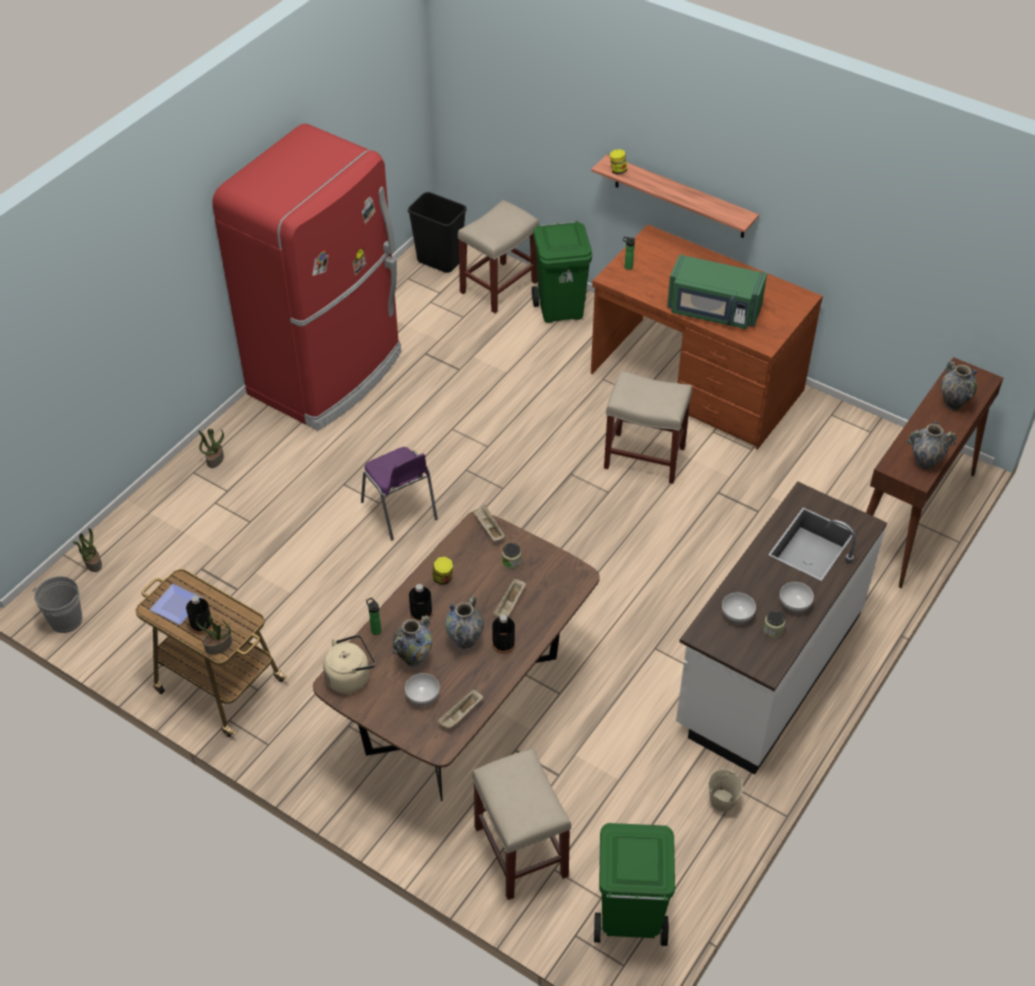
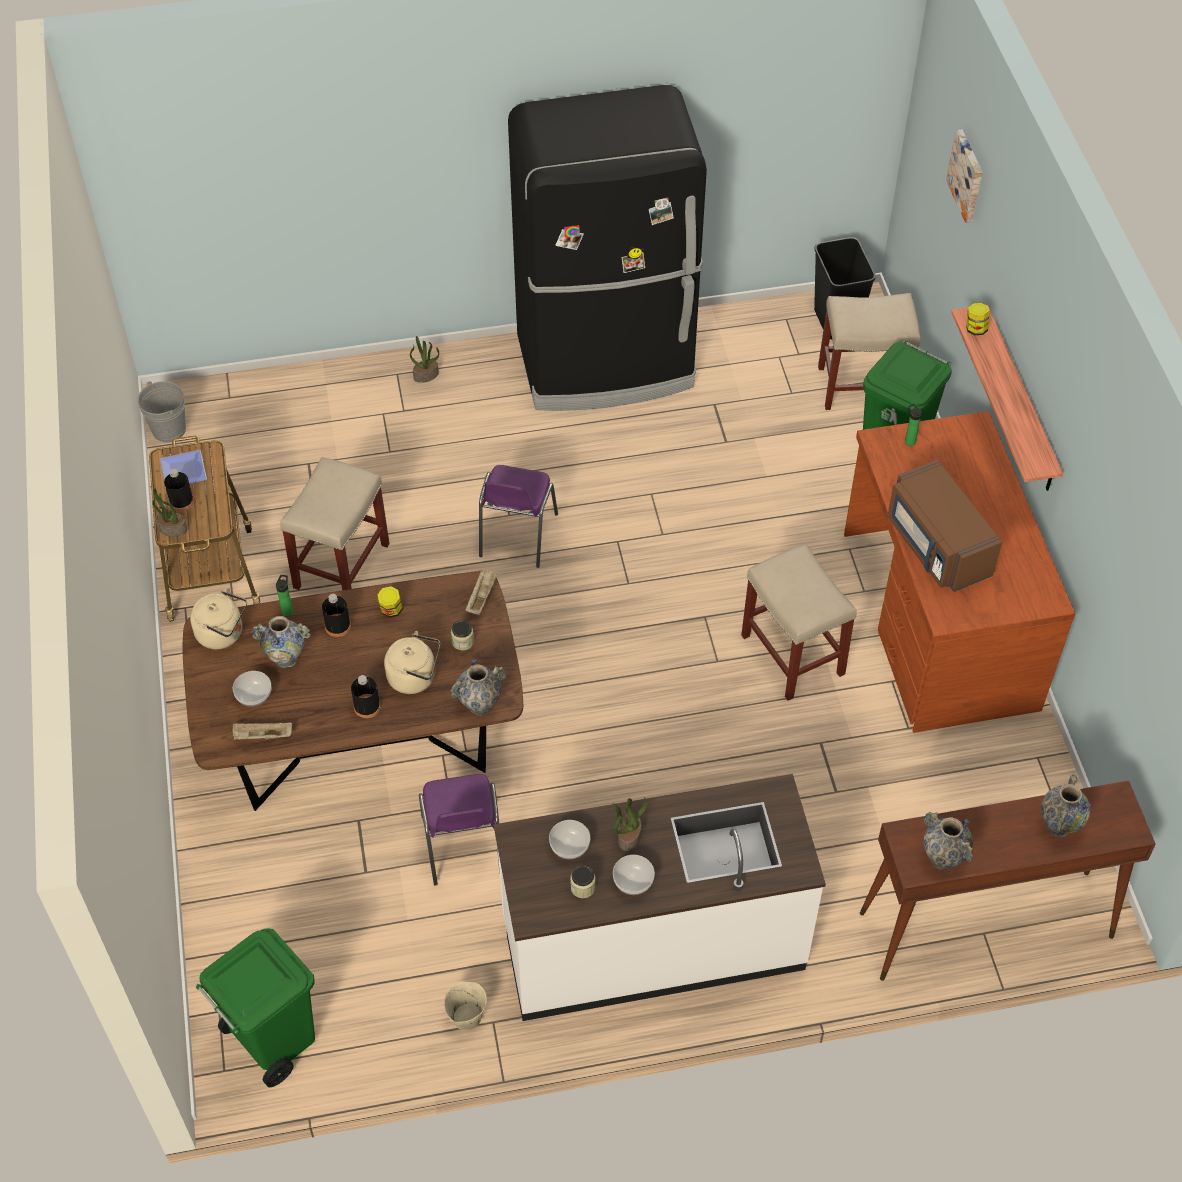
camera: 45 degrees right, 5 degrees up
potted plant [73,528,102,572] -> potted plant moved to [612,797,648,852]
red fridge [212,124,401,431] -> black fridge [508,85,707,411]
vase [445,595,484,649] -> vase moved to [451,659,506,716]
beige stool [472,748,572,900] -> beige stool moved to [280,457,390,590]
beige tray [493,578,526,617] -> beige kettle [384,631,440,694]
green microwave [667,254,767,329] -> brown microwave [887,459,1002,592]
none -> purple chair [419,774,500,886]
none -> picture [946,130,983,223]

